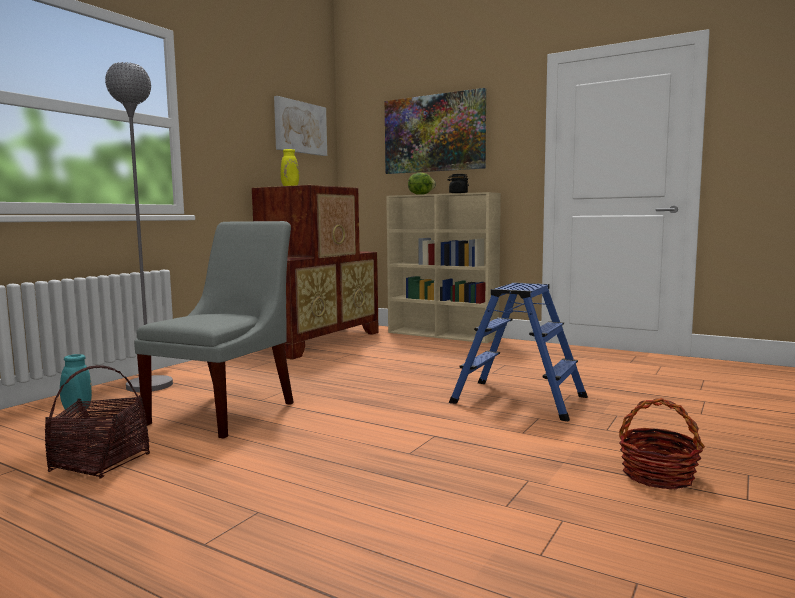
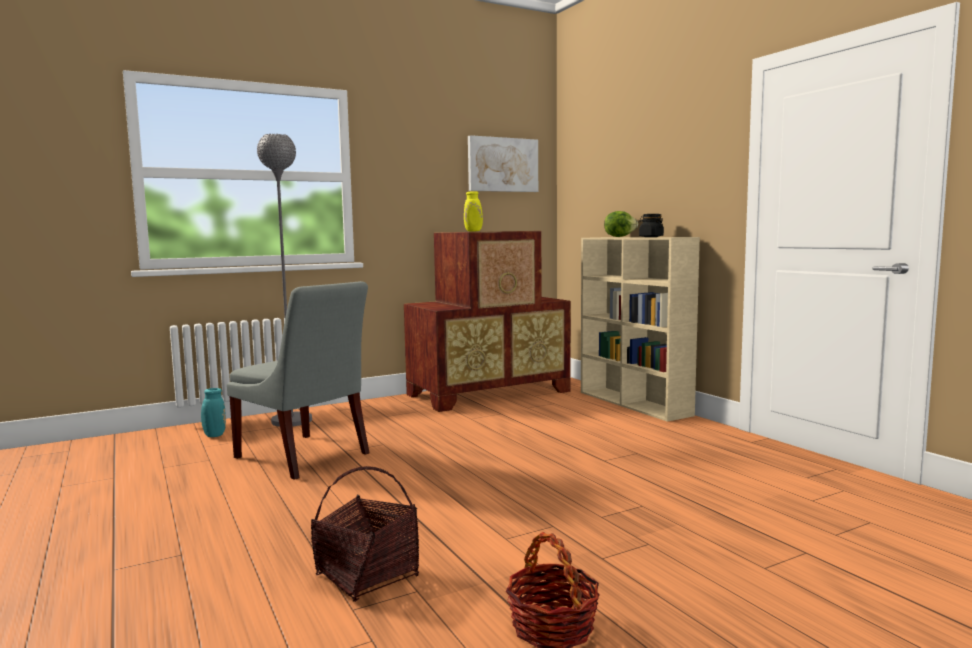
camera: 30 degrees right, 0 degrees up
basket [45,365,150,478] -> basket moved to [311,466,419,602]
grey chair [134,221,294,439] -> grey chair turned 75 degrees clockwise [227,281,370,480]
picture [385,88,486,174] -> none
blue step ladder [449,282,588,421] -> none

